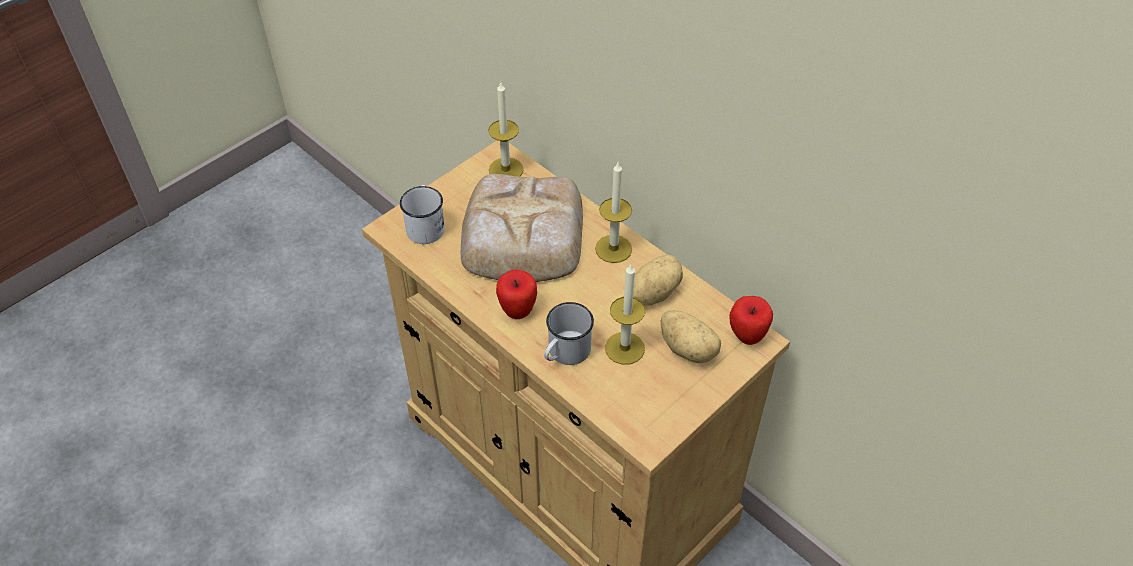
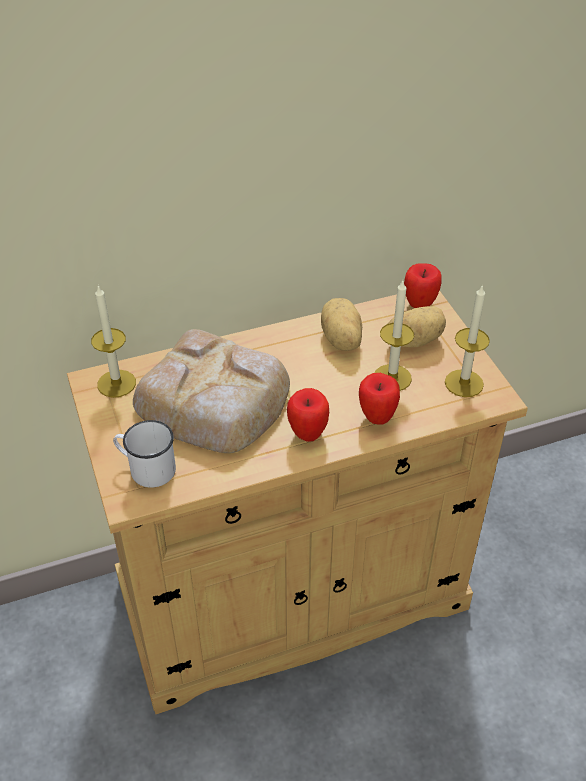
camera: 65 degrees left, 5 degrees down
white mug [544,302,594,365] -> apple [359,373,400,425]
candle [595,161,632,263] -> candle moved to [445,284,490,397]

